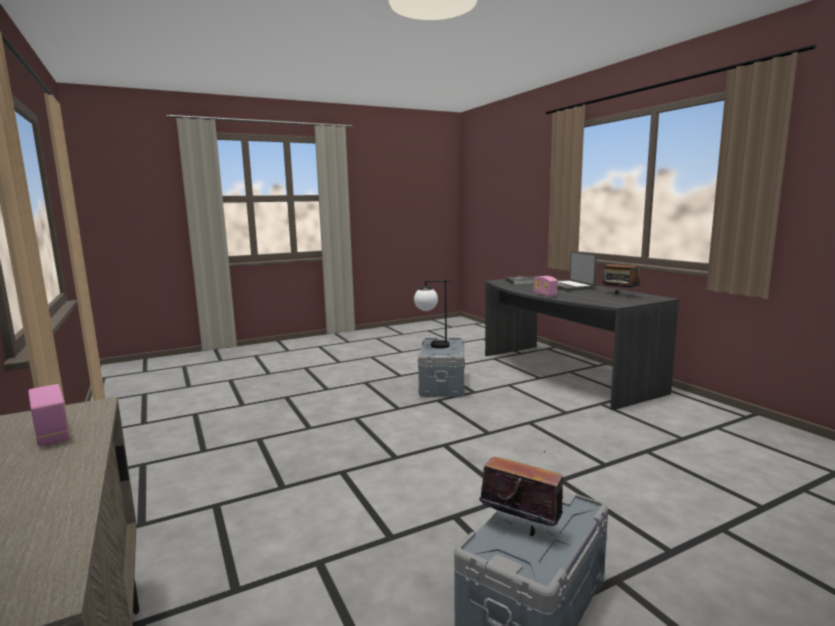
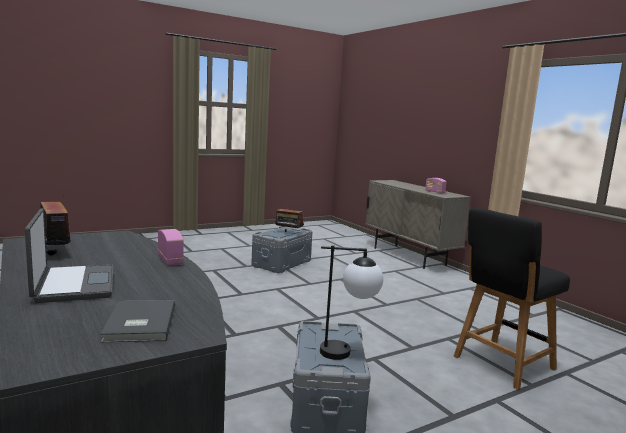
camera: 175 degrees right, 0 degrees up
none -> black chair [454,208,570,390]

